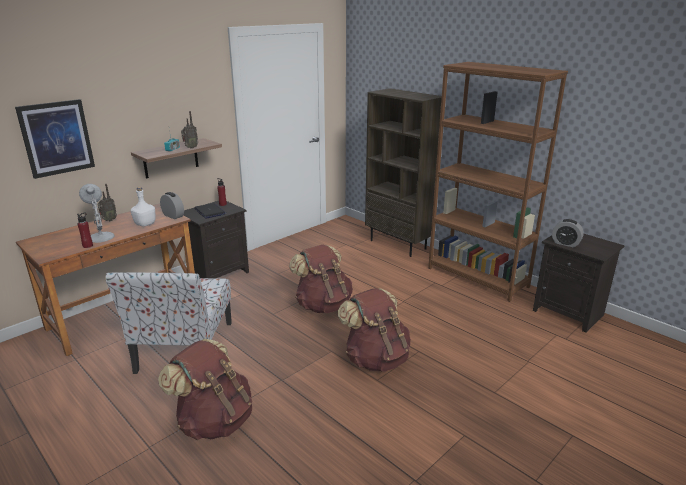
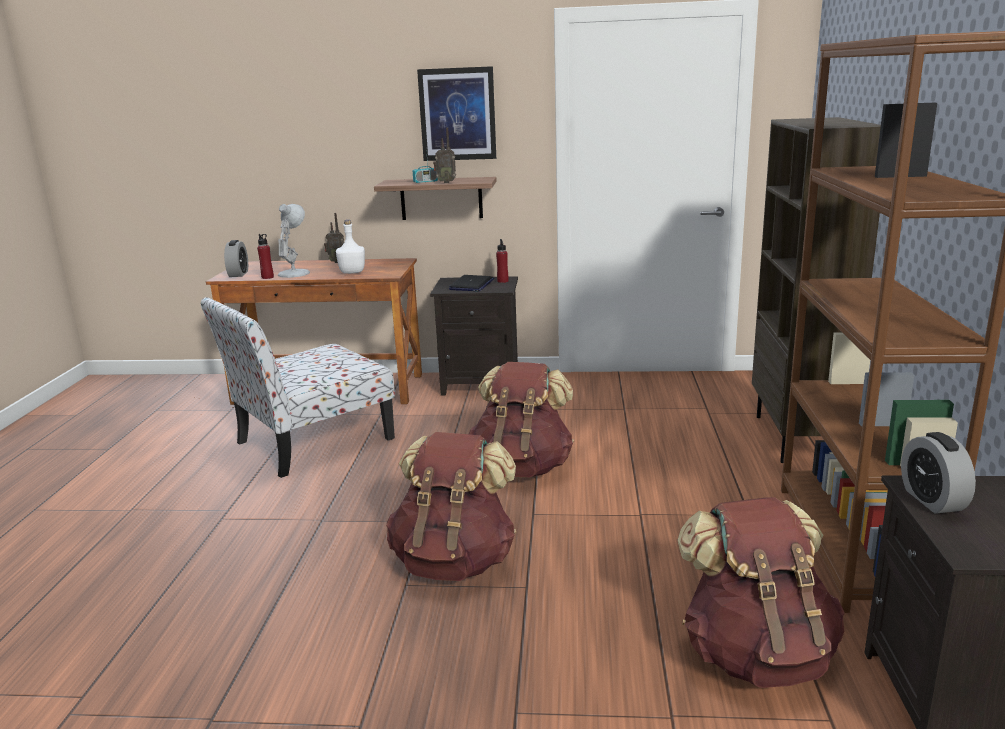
camera: 50 degrees right, 5 degrees down
picture [15,99,95,179] -> picture moved to [417,66,496,161]
brown backpack [158,339,252,440] -> brown backpack moved to [677,497,845,688]
alarm clock [160,192,184,219] -> alarm clock moved to [224,240,248,277]

